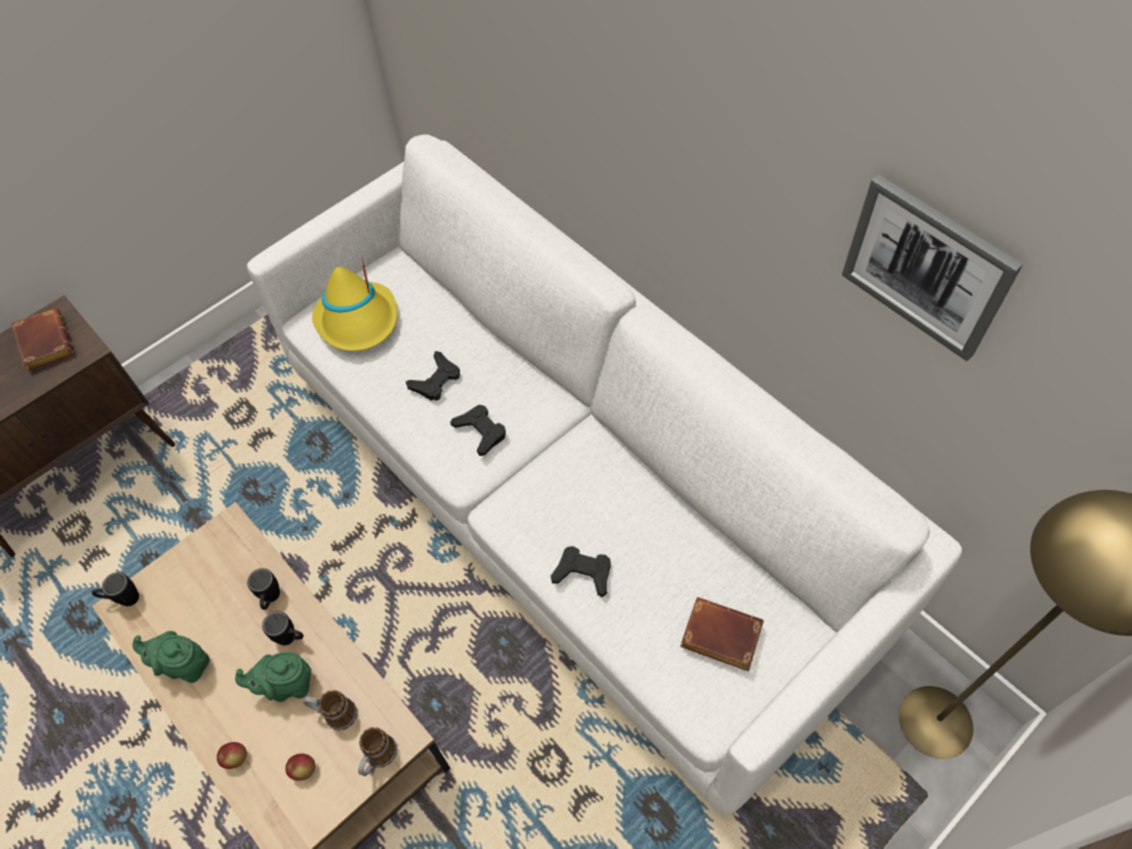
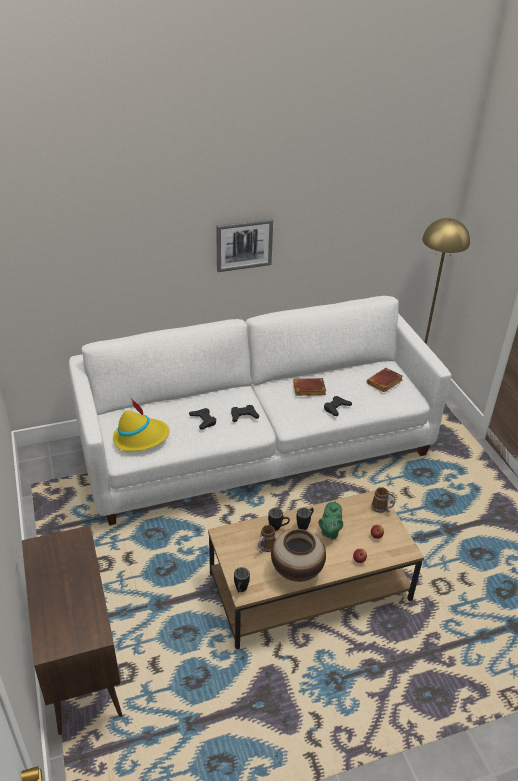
camera: 70 degrees left, 20 degrees down
brown book [11,308,74,371] -> brown book moved to [293,378,326,396]
green teapot [132,631,210,683] -> vase [271,529,326,582]
mug [303,690,357,730] -> mug moved to [258,525,275,553]
picture [842,174,1023,361] -> picture moved to [216,219,273,272]

